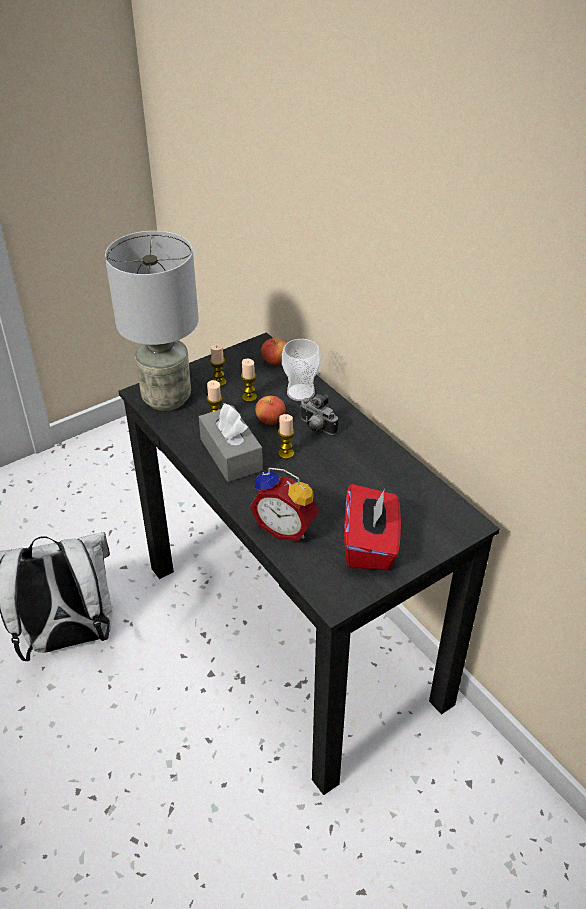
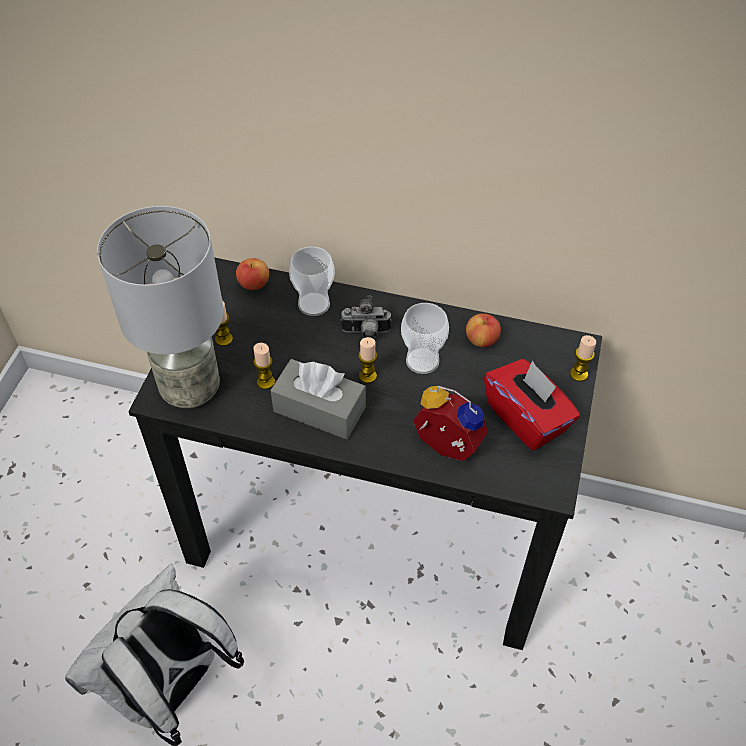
camera: 40 degrees left, 10 degrees up
candle [241,359,257,402] -> candle moved to [570,335,596,382]
alarm clock [250,468,319,541] -> alarm clock turned 135 degrees counterclockwise [413,386,488,461]
apple [255,396,286,425] -> apple moved to [466,313,501,347]
none -> cup [401,303,449,374]

